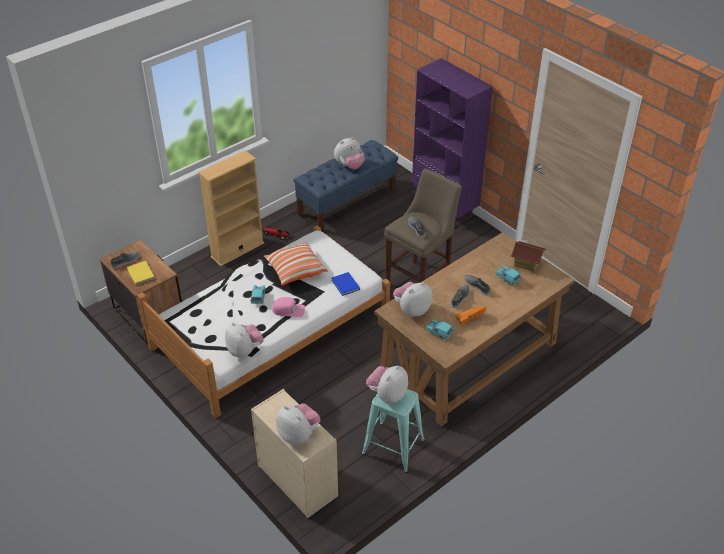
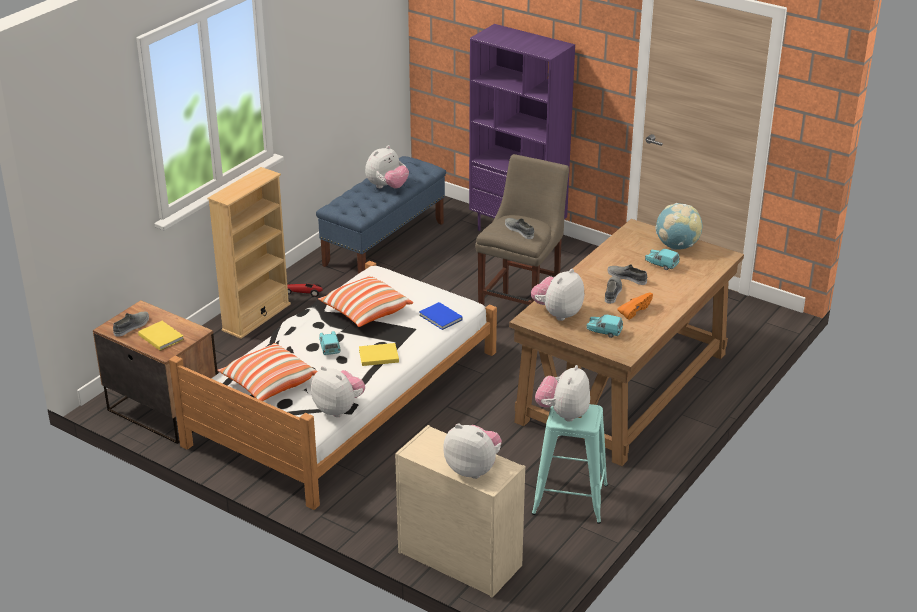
camera: 15 degrees left, 10 degrees down
pink cap [272,297,305,317] -> yellow book [359,343,399,366]
toy house [511,241,546,272] -> globe [656,203,702,250]
none -> pillow [218,343,317,401]

